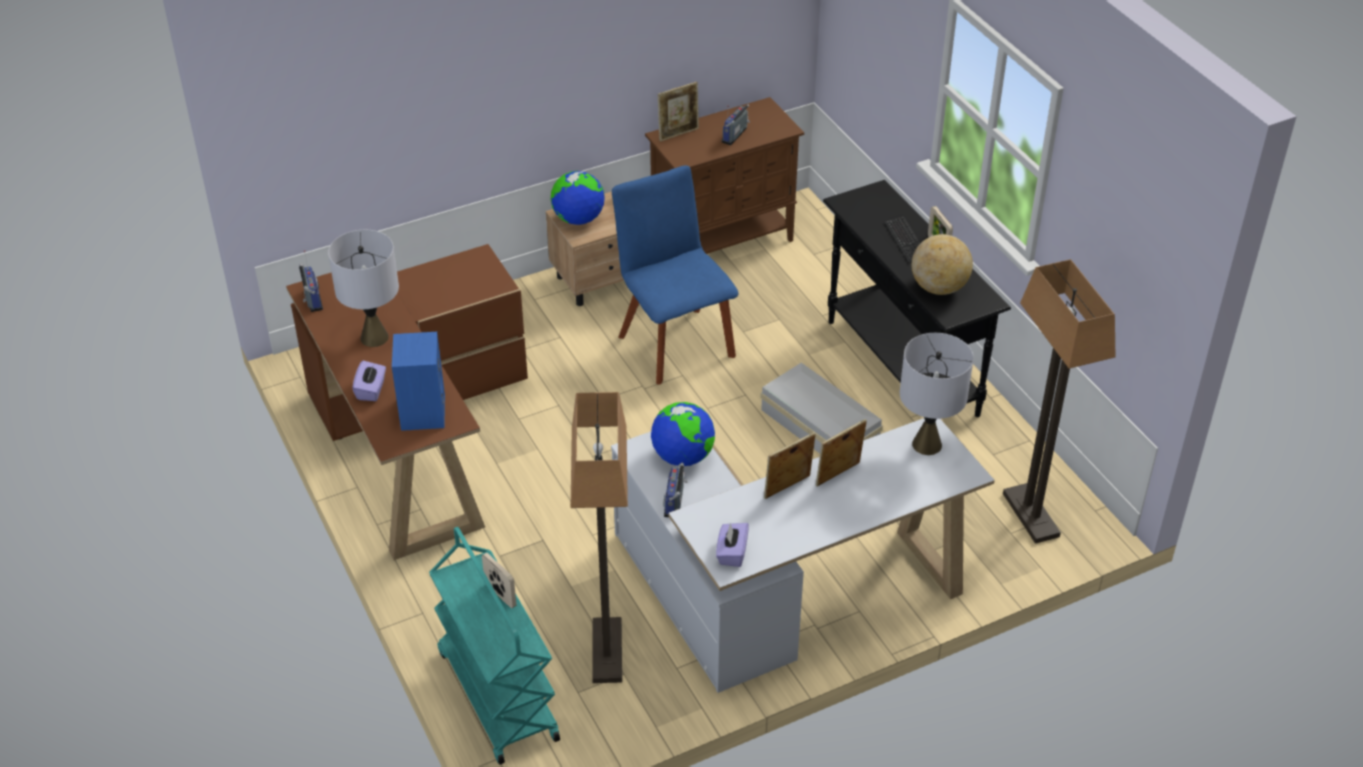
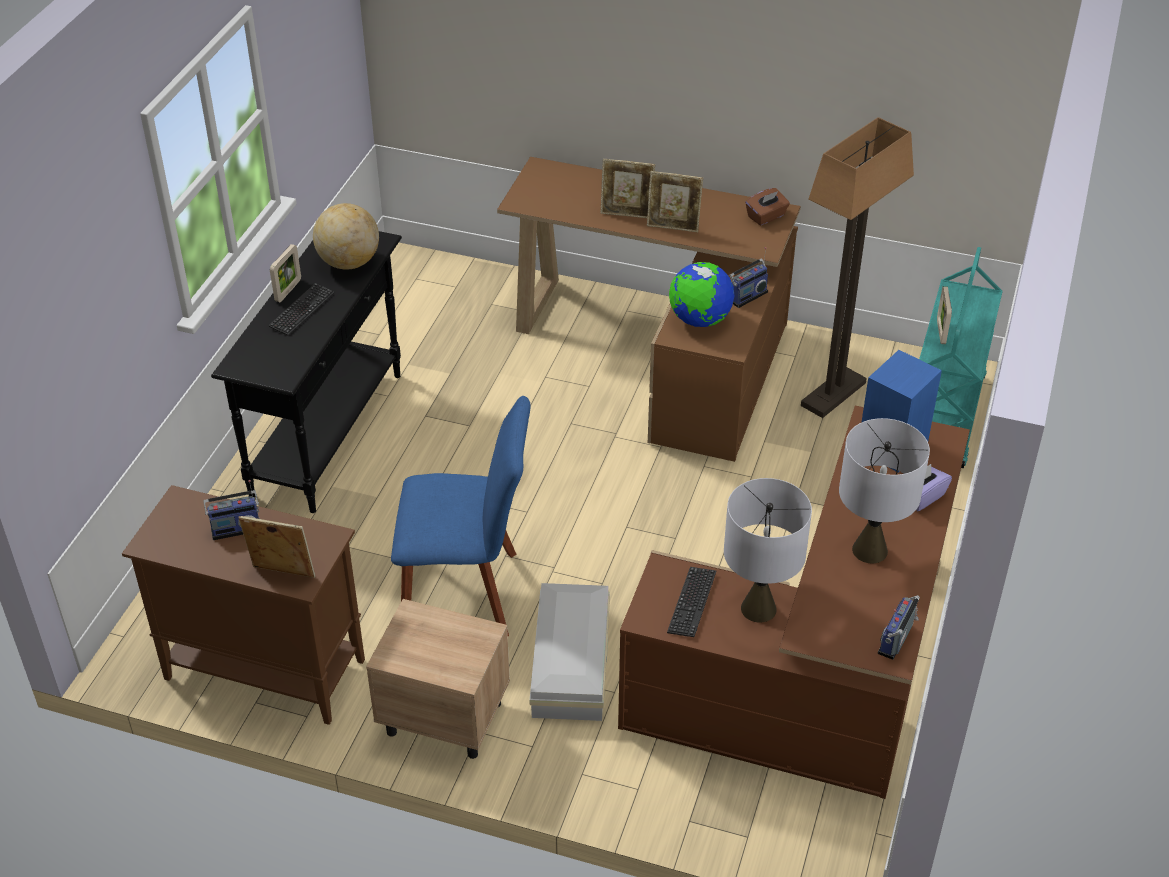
camera: 135 degrees left, 0 degrees up
globe [550,171,605,225] -> none
white desk [611,418,995,693] -> brown desk [497,157,801,462]
blue chair [612,165,738,385] -> blue chair turned 105 degrees counterclockwise [391,396,531,636]
purple tissue box [716,523,749,567] -> brown tissue box [745,188,790,226]
white storage box [760,363,883,453] -> white storage box moved to [529,583,610,721]
grey table lamp [900,333,974,455] -> grey table lamp moved to [724,478,812,623]
floor lamp [1003,259,1116,544] -> none
none -> keyboard [667,567,716,637]

